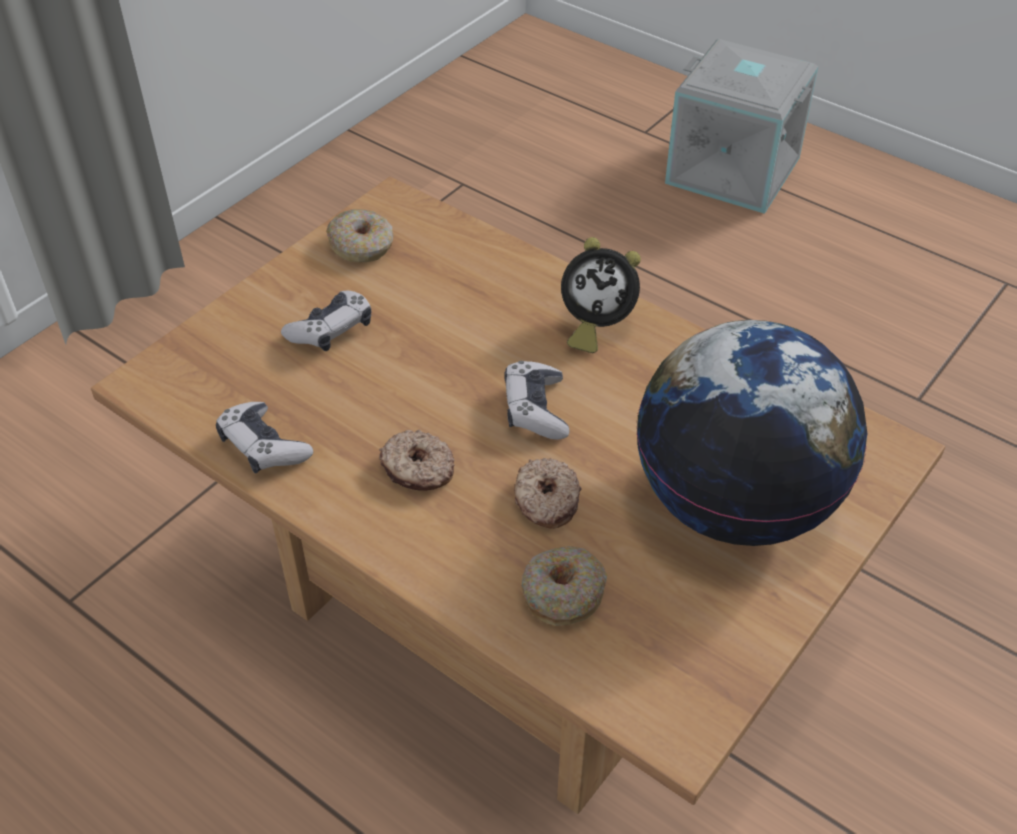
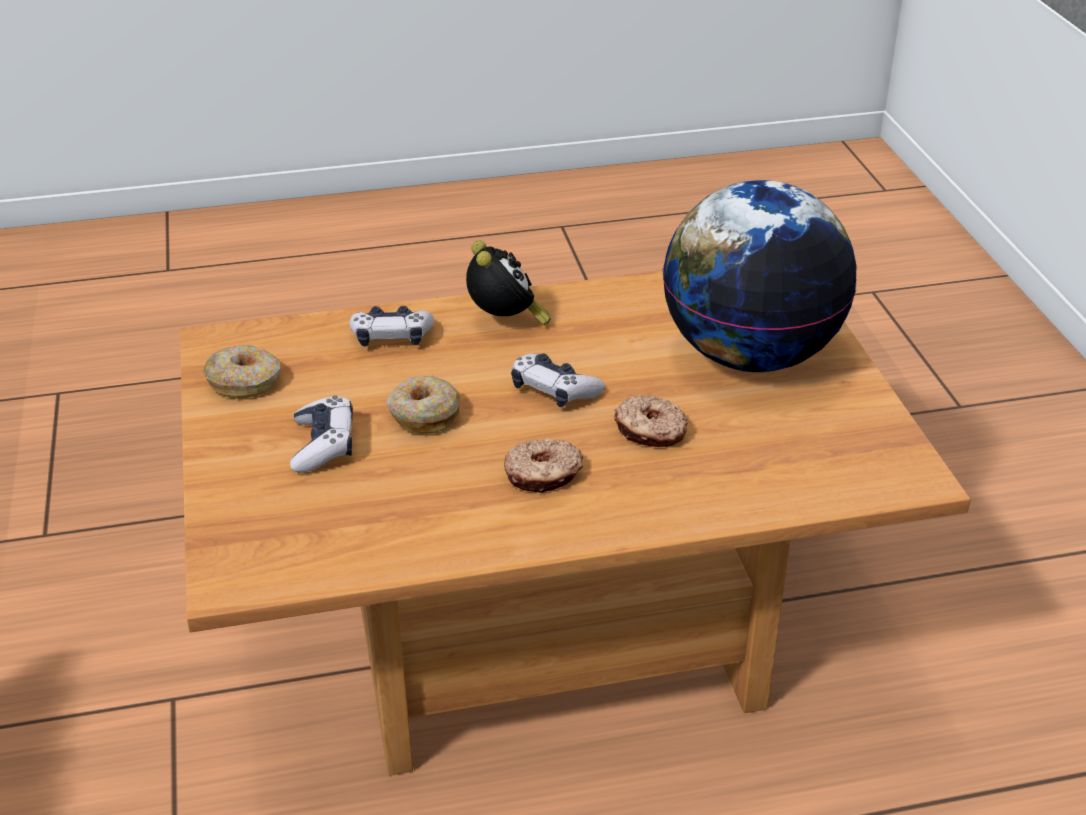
camera: 50 degrees left, 10 degrees down
game controller [216,402,313,474] -> game controller moved to [349,306,434,347]
donut [522,546,607,626] -> donut moved to [387,376,460,434]
alarm clock [561,237,641,353] -> alarm clock turned 60 degrees counterclockwise [466,241,551,325]
grey storage box [665,39,818,214] -> none

